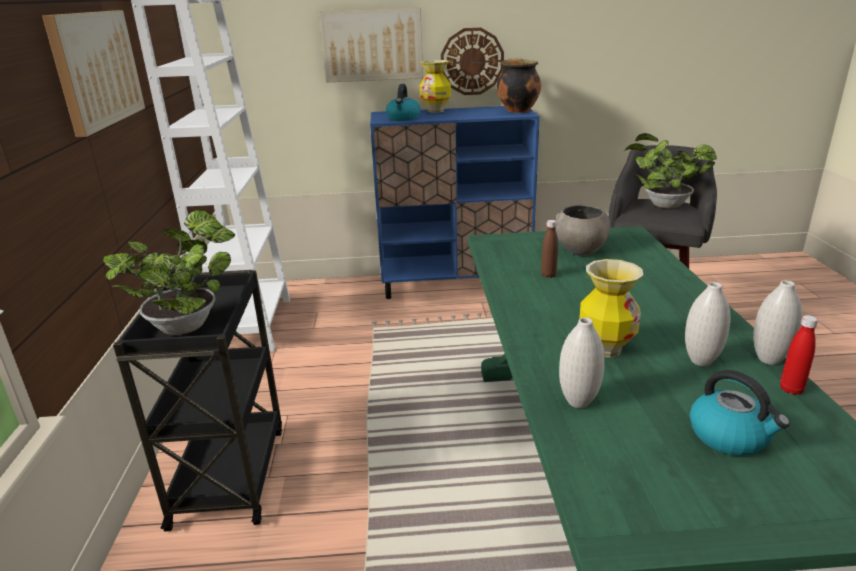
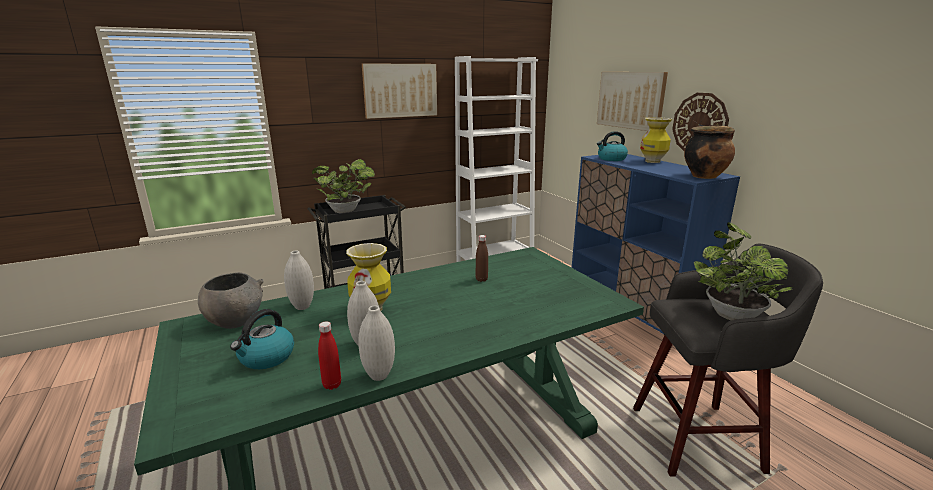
camera: 65 degrees right, 5 degrees down
grey bowl [555,204,610,256] -> grey bowl moved to [198,272,264,329]

